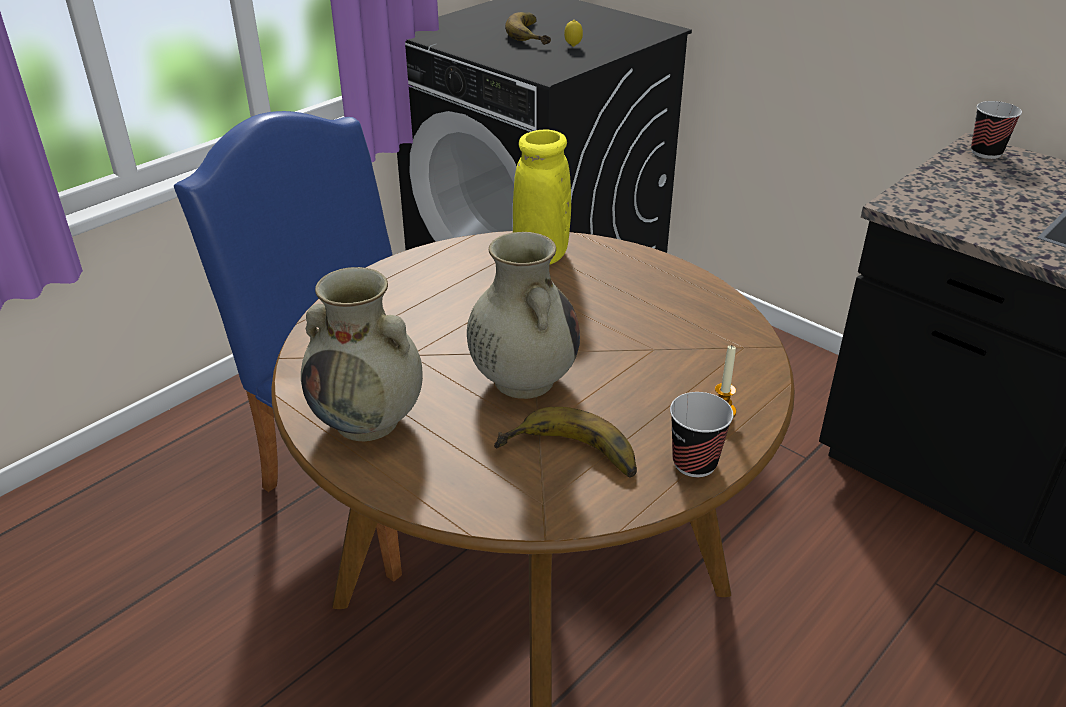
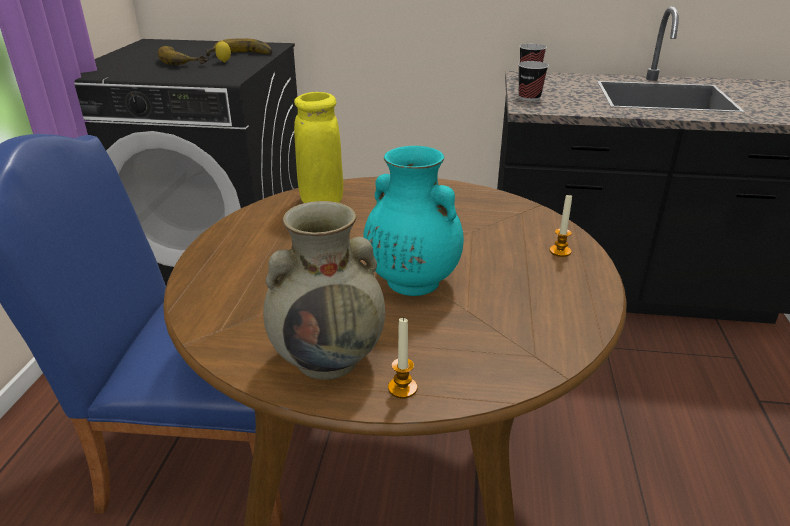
camera: 35 degrees left, 5 degrees down
beige vase [467,232,580,399] -> turquoise vase [363,146,464,296]
banana [494,407,637,478] -> banana moved to [206,38,272,56]
cup [670,392,733,477] -> cup moved to [518,61,549,101]
none -> candle [388,317,417,398]

